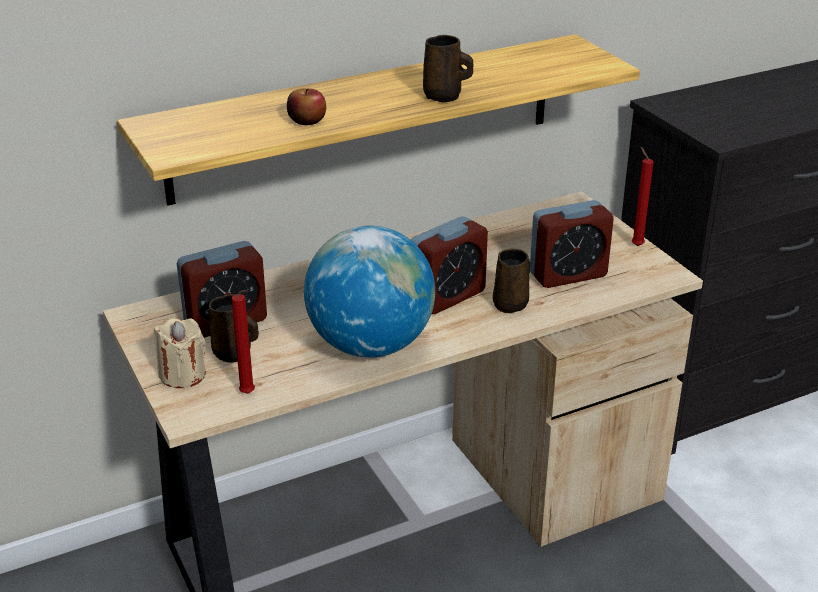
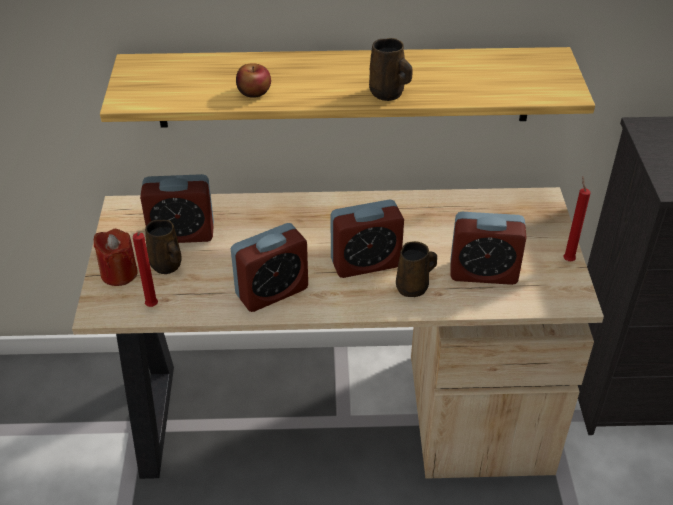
camera: 25 degrees right, 10 degrees up
beige candle [154,318,206,388] -> red candle [94,229,138,286]
globe [304,226,435,358] -> alarm clock [231,223,308,312]

